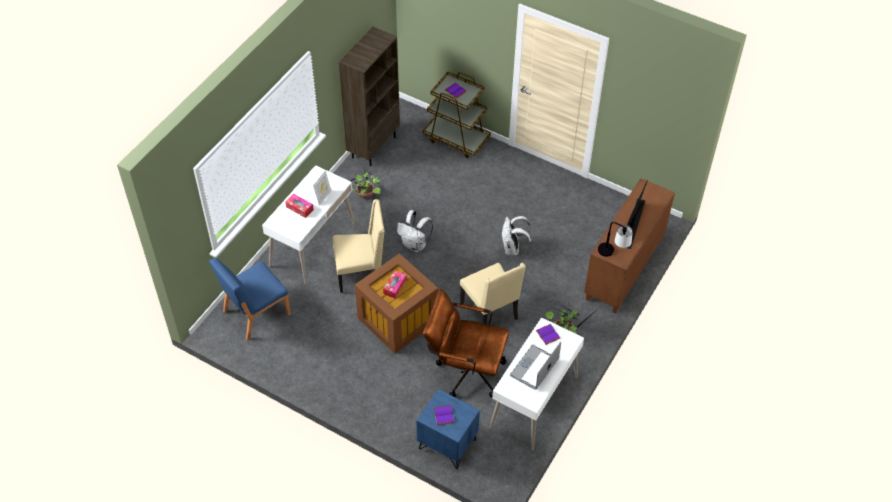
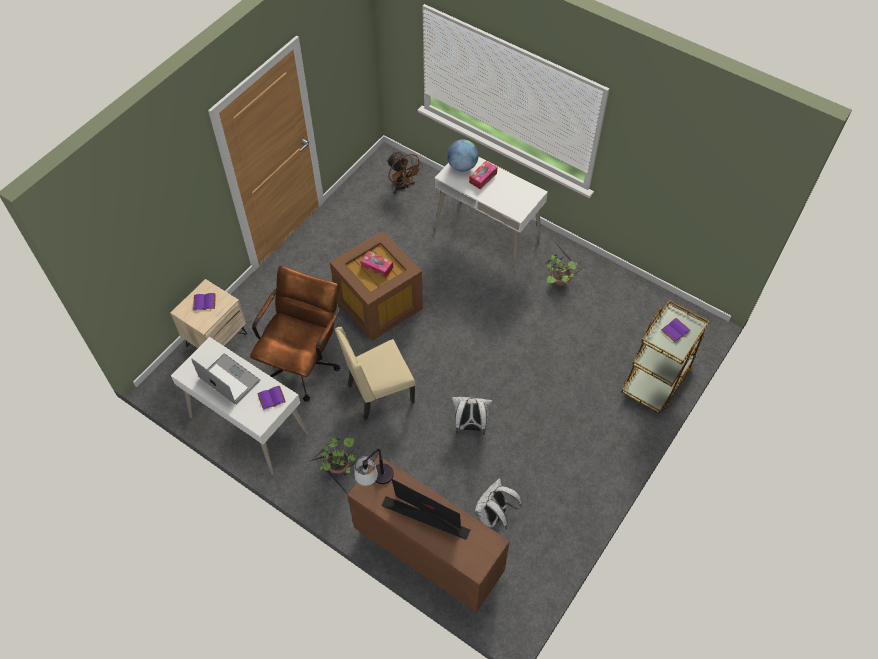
camera: 95 degrees right, 5 degrees up
blue chair [209,258,291,341] -> brown fan [387,151,422,194]
picture frame [313,170,331,206] -> none
beige chair [333,199,384,293] -> none
brown bookcase [339,27,400,166] -> none
white backpack [397,210,433,252] -> white backpack moved to [475,478,522,532]
blue nightstand [416,389,480,469] -> beige nightstand [170,279,247,348]
none -> globe [447,139,479,172]

